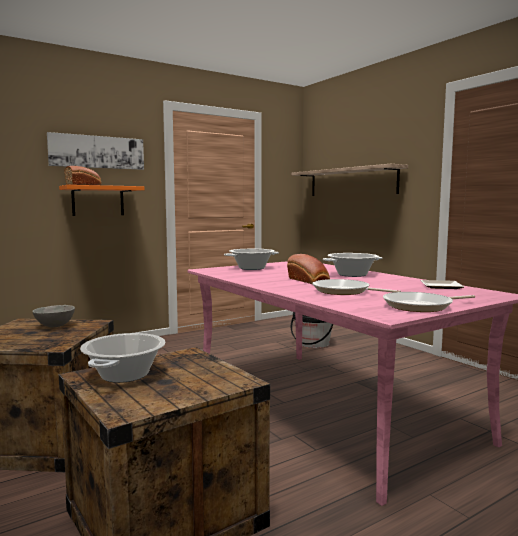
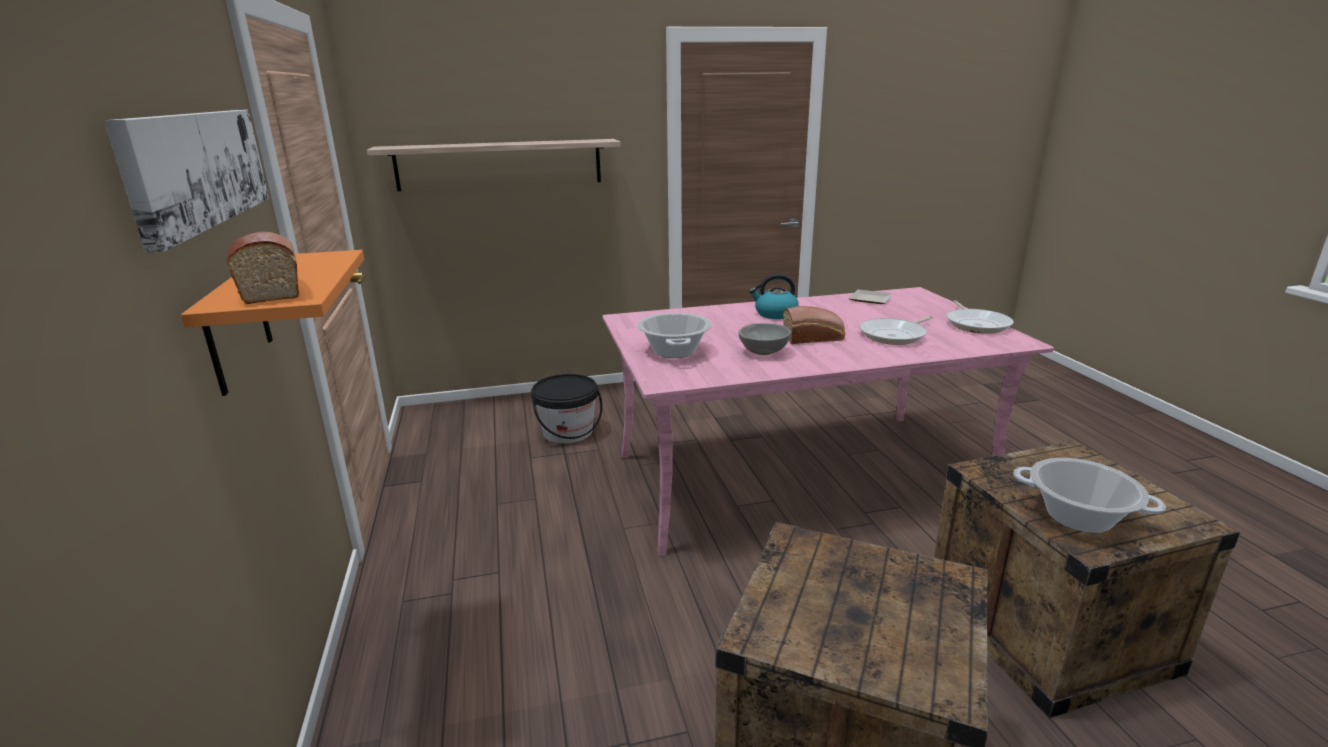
camera: 70 degrees left, 15 degrees up
grey bowl [32,305,75,327] -> grey bowl moved to [738,323,791,355]
cooking pot [323,253,382,277] -> kettle [749,274,799,319]

